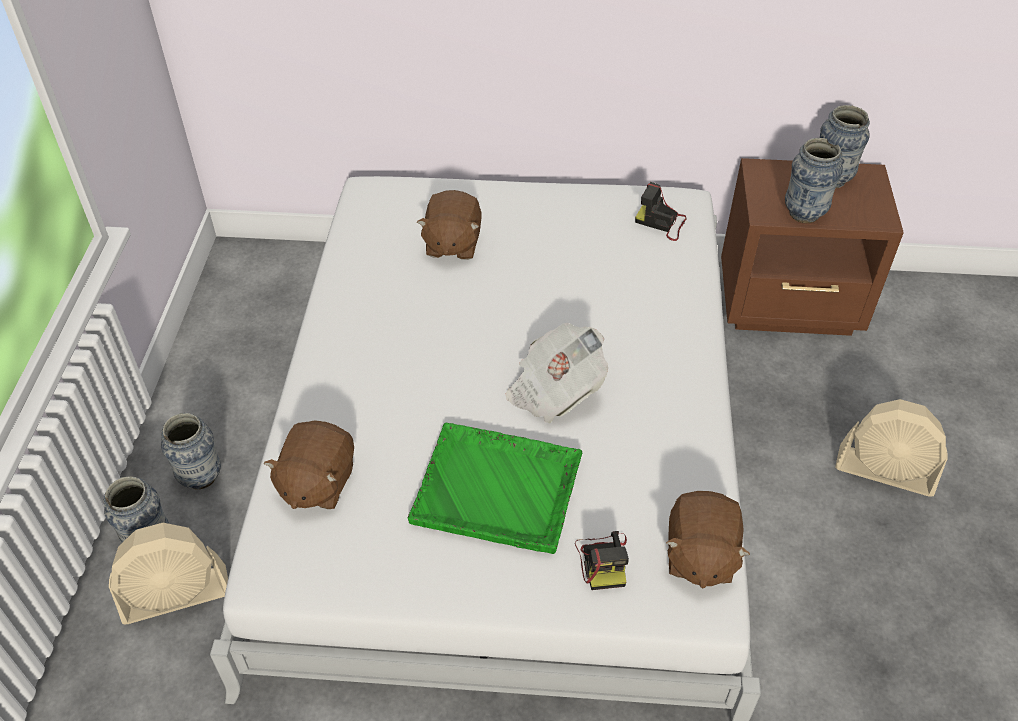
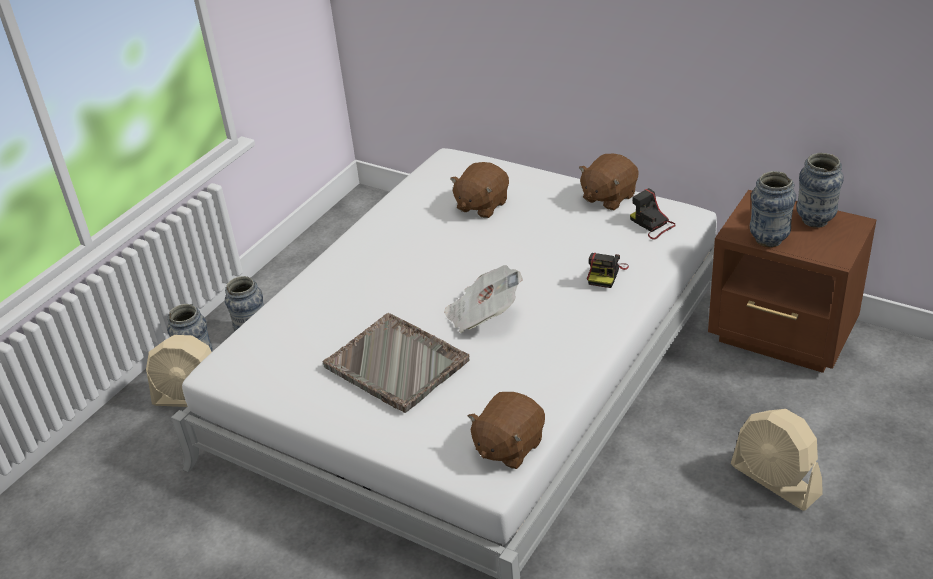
camera: 30 degrees right, 10 degrees down
brown plush toy [264,420,354,509] -> brown plush toy moved to [579,154,639,210]
green tray [408,423,583,554] -> grey tray [323,313,469,413]
camera [575,531,629,590] -> camera moved to [587,253,629,288]

